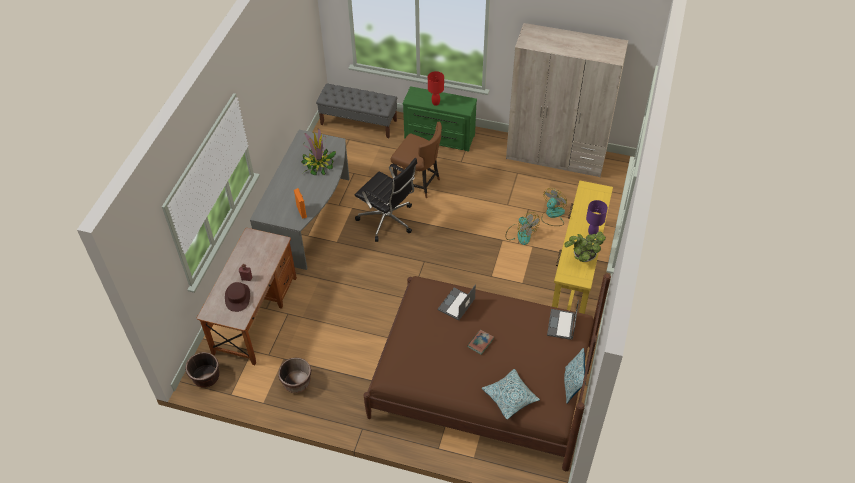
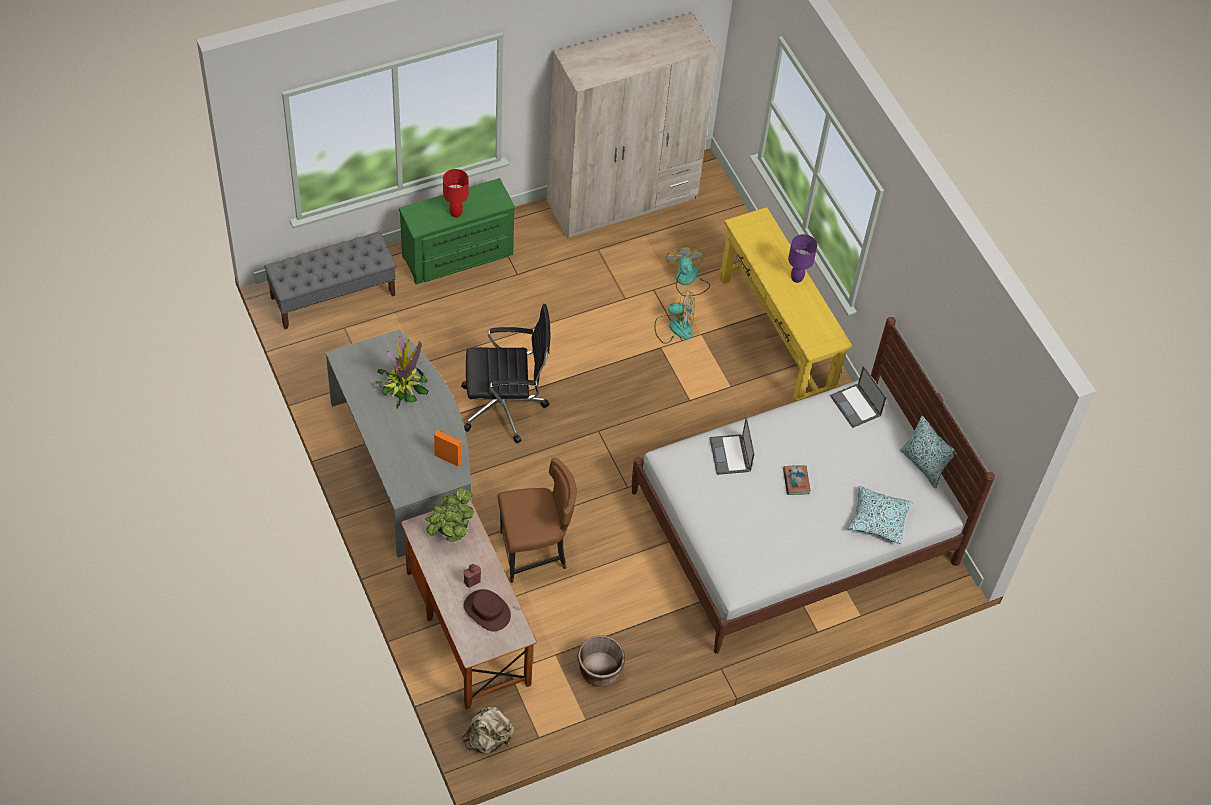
camera: 45 degrees left, 5 degrees up
brown planter [185,352,220,388] -> beige backpack [462,706,514,754]
brown bed [364,274,611,471] -> white bed [632,317,995,654]
brown chair [391,122,442,198] -> brown chair moved to [498,457,577,583]
potted plant [564,232,606,262] -> potted plant moved to [425,487,474,542]

